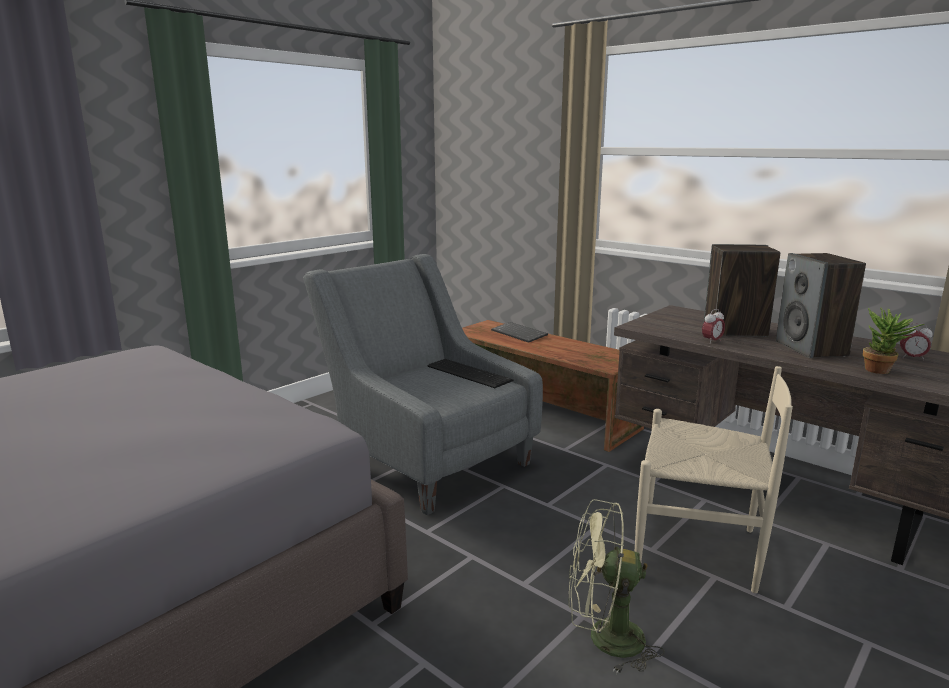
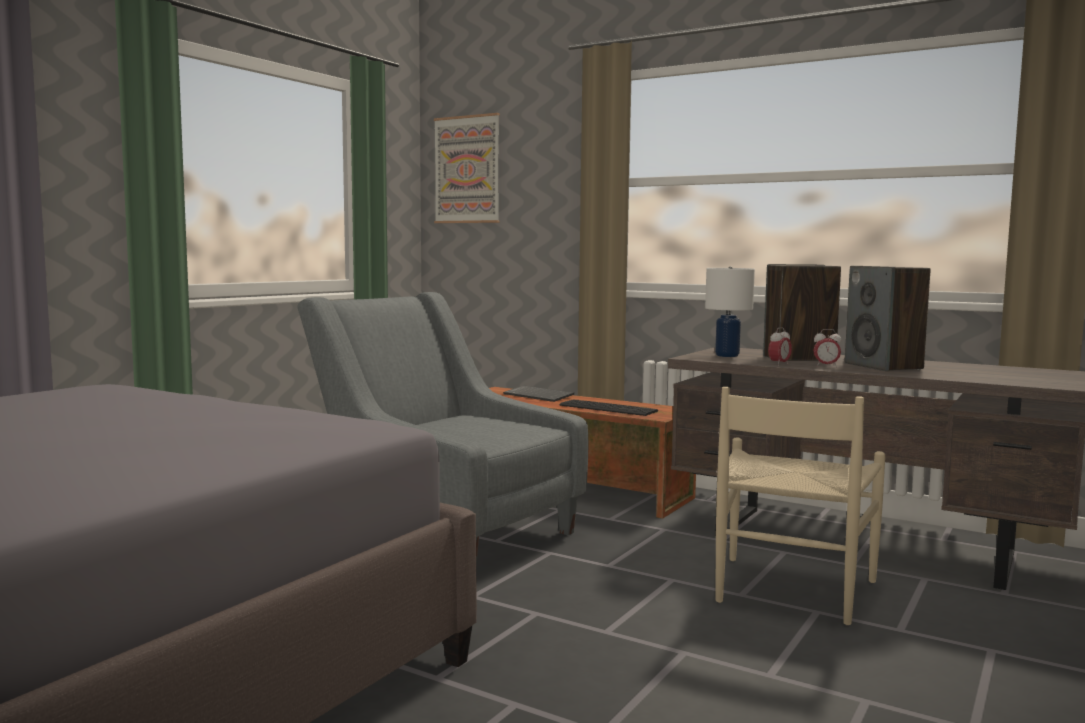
camera: 10 degrees left, 10 degrees down
keyboard [428,359,514,388] -> keyboard moved to [559,399,658,416]
green fan [568,499,664,674] -> none
beige chair [635,366,793,593] -> beige chair turned 105 degrees clockwise [716,387,885,625]
potted plant [863,308,925,374] -> none
alarm clock [900,323,933,361] -> alarm clock moved to [813,329,841,368]
none -> picture [434,113,500,223]
none -> white table lamp [705,266,755,357]

